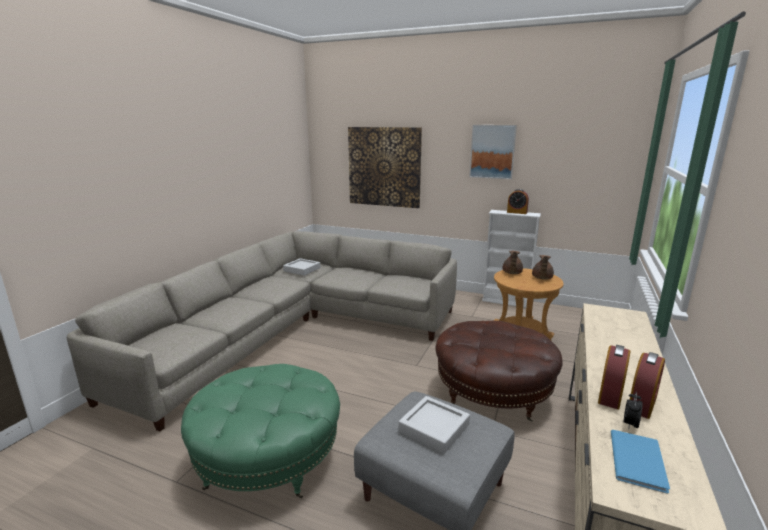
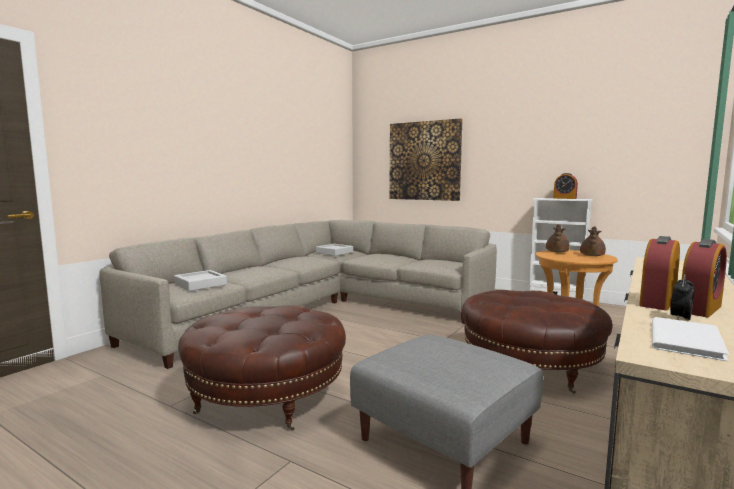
camera: 10 degrees right, 10 degrees down
green ottoman [181,364,340,498] -> brown ottoman [178,305,346,431]
grey tray [398,396,470,454] -> grey tray moved to [174,270,227,291]
picture [469,125,517,179] -> none
blue book [611,430,670,494] -> white book [652,317,729,361]

